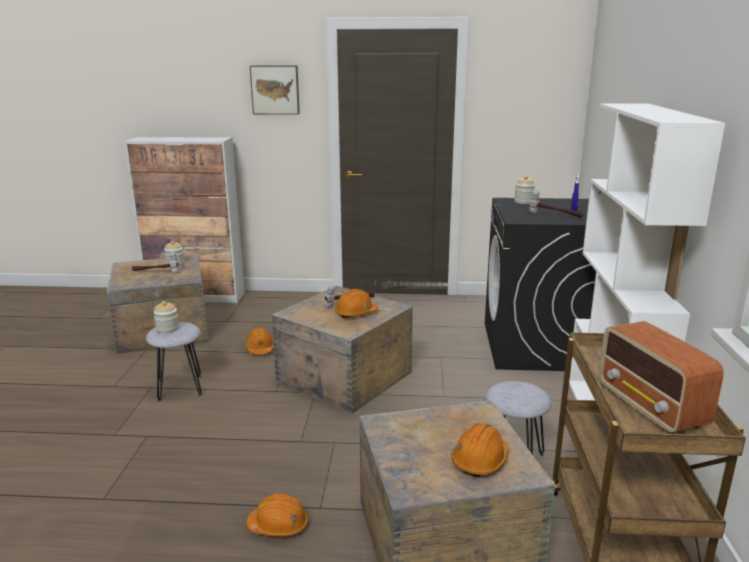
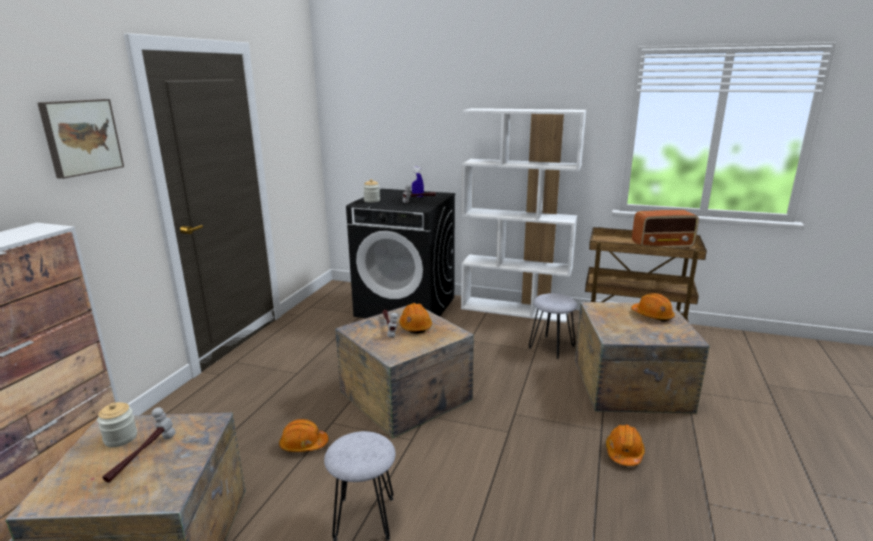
camera: 75 degrees left, 0 degrees up
jar [153,301,179,334] -> none

